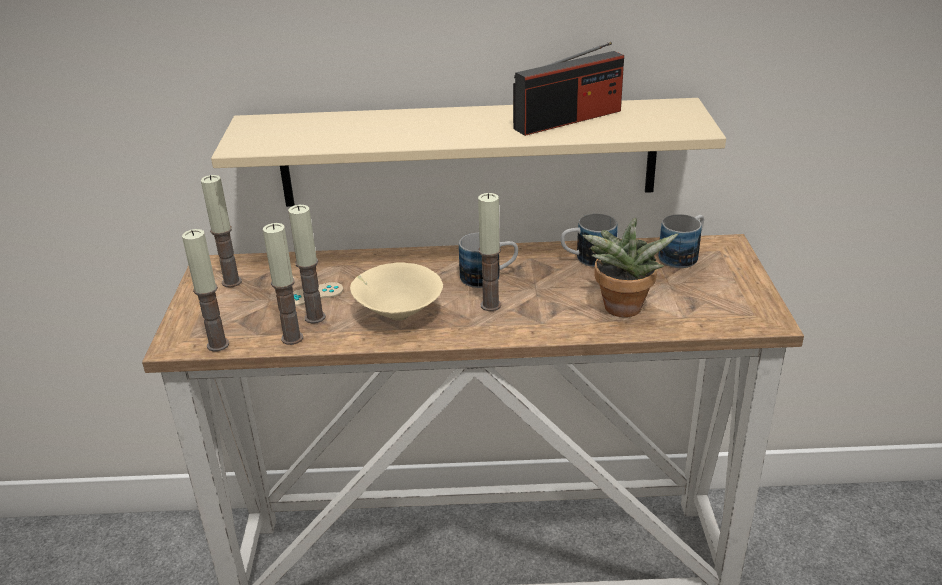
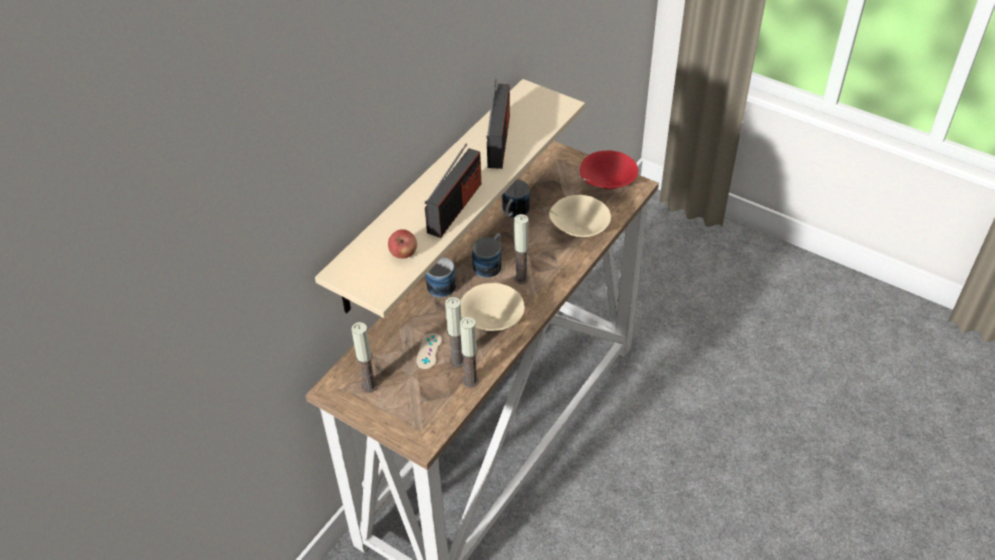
camera: 55 degrees left, 15 degrees up
candle [182,229,229,352] -> none
potted plant [582,218,678,317] -> beige bowl [549,195,611,237]
mug [658,214,704,268] -> mug moved to [426,257,456,298]
none -> apple [388,229,417,259]
none -> radio [425,144,481,238]
none -> red bowl [580,150,638,189]

